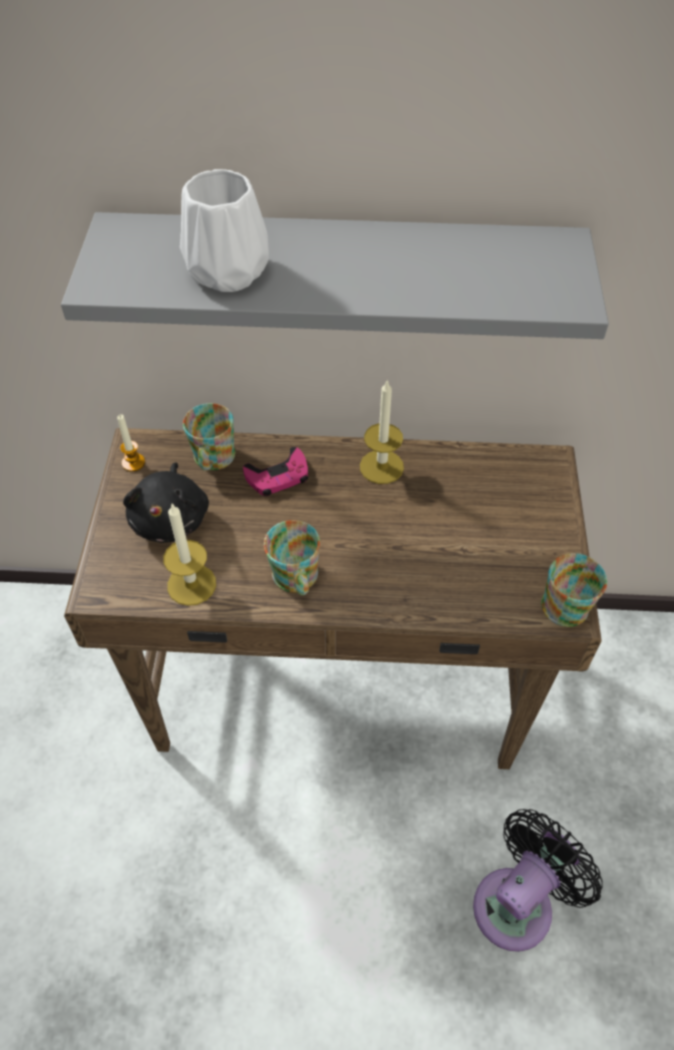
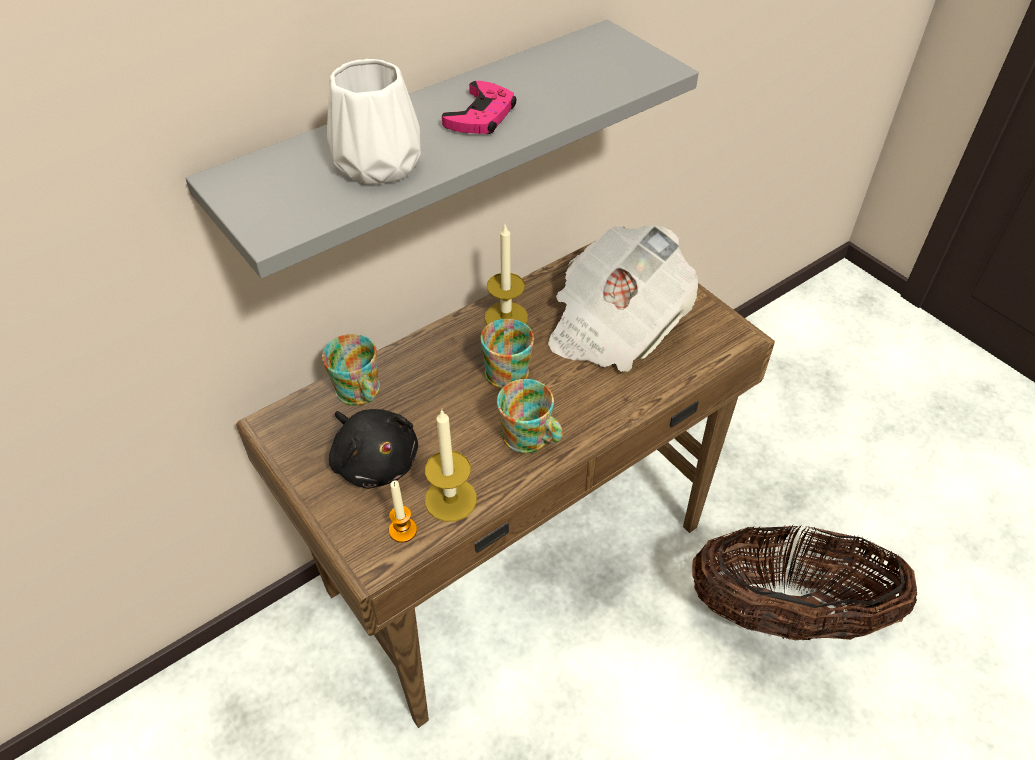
camera: 40 degrees left, 5 degrees down
candle [117,414,145,472] -> candle moved to [389,480,417,543]
pink game controller [243,447,308,496] -> pink game controller moved to [442,81,516,134]
black fan [473,809,603,952] -> basket [692,524,917,640]
mug [541,553,607,627] -> mug moved to [480,319,534,389]
none -> newspaper [548,225,698,372]

